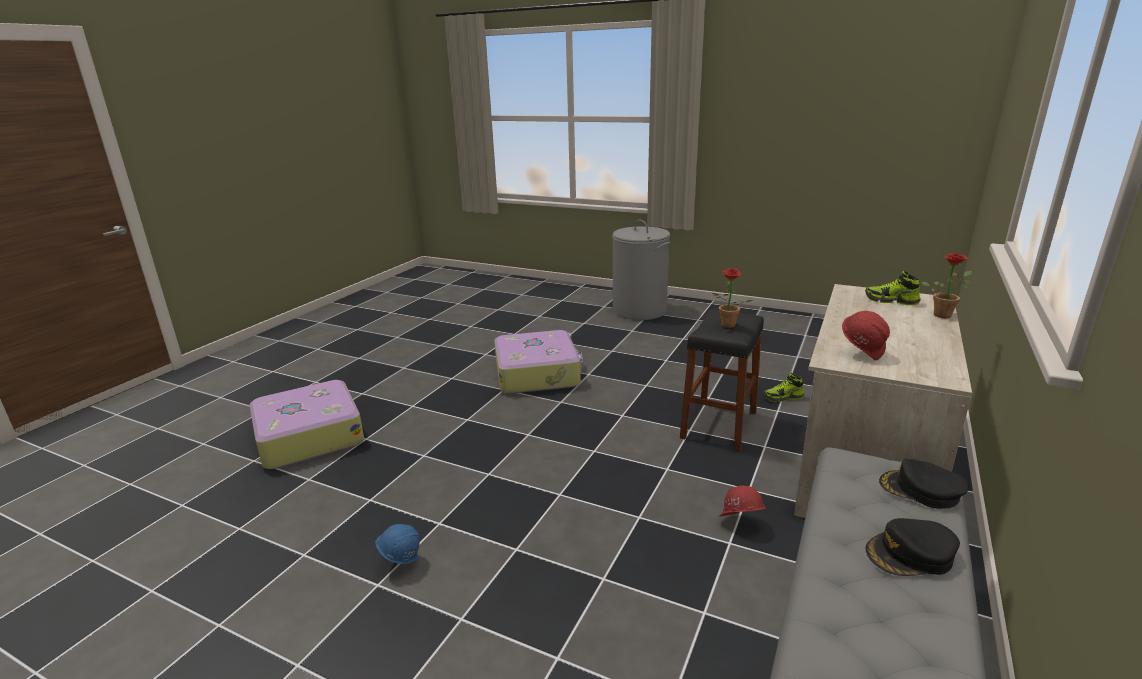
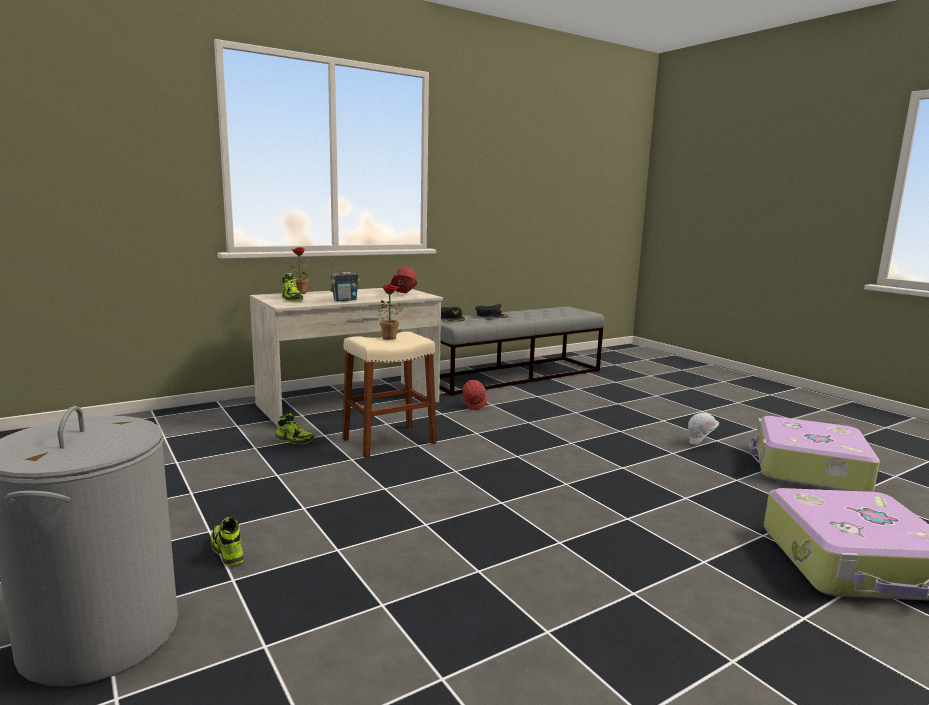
camera: 150 degrees left, 10 degrees down
blue hard hat [375,524,420,564] -> white hard hat [688,412,719,444]
suitcase [494,330,583,394] -> suitcase moved to [749,416,880,492]
black stool [680,310,764,452] -> beige stool [342,332,437,458]
none -> shoe [210,517,244,566]
none -> radio [329,260,359,301]

